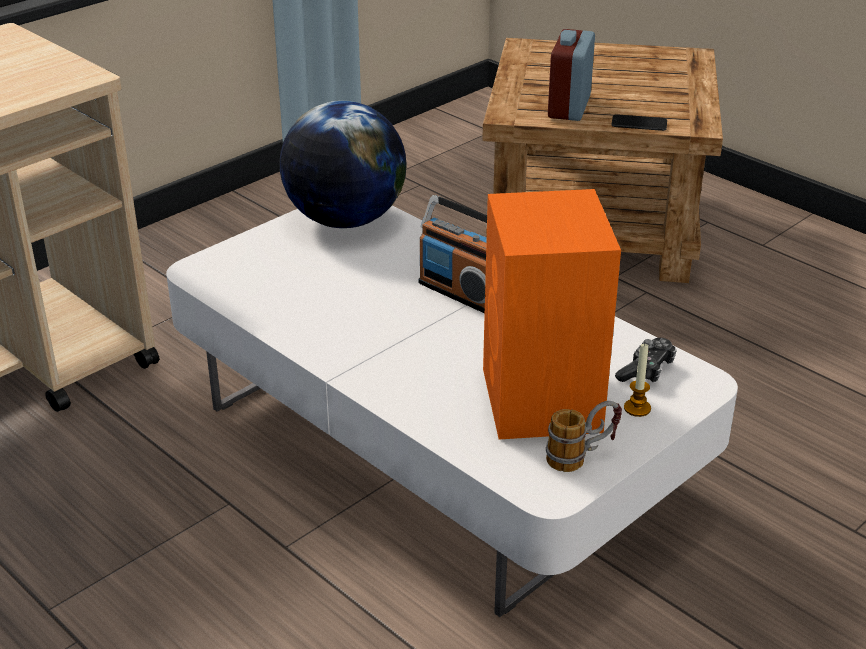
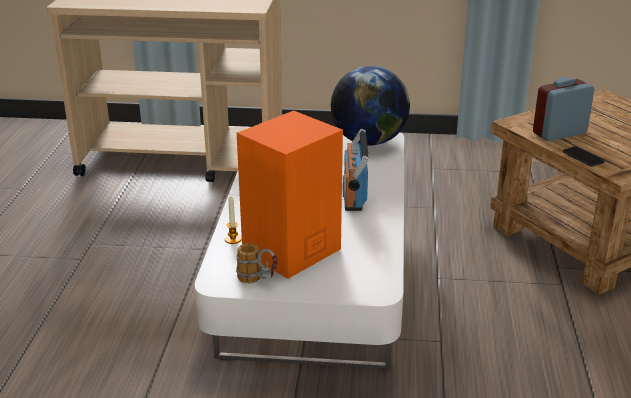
camera: 50 degrees right, 5 degrees down
game controller [615,338,677,382] -> none
candle [624,343,651,417] -> candle moved to [225,197,242,244]

